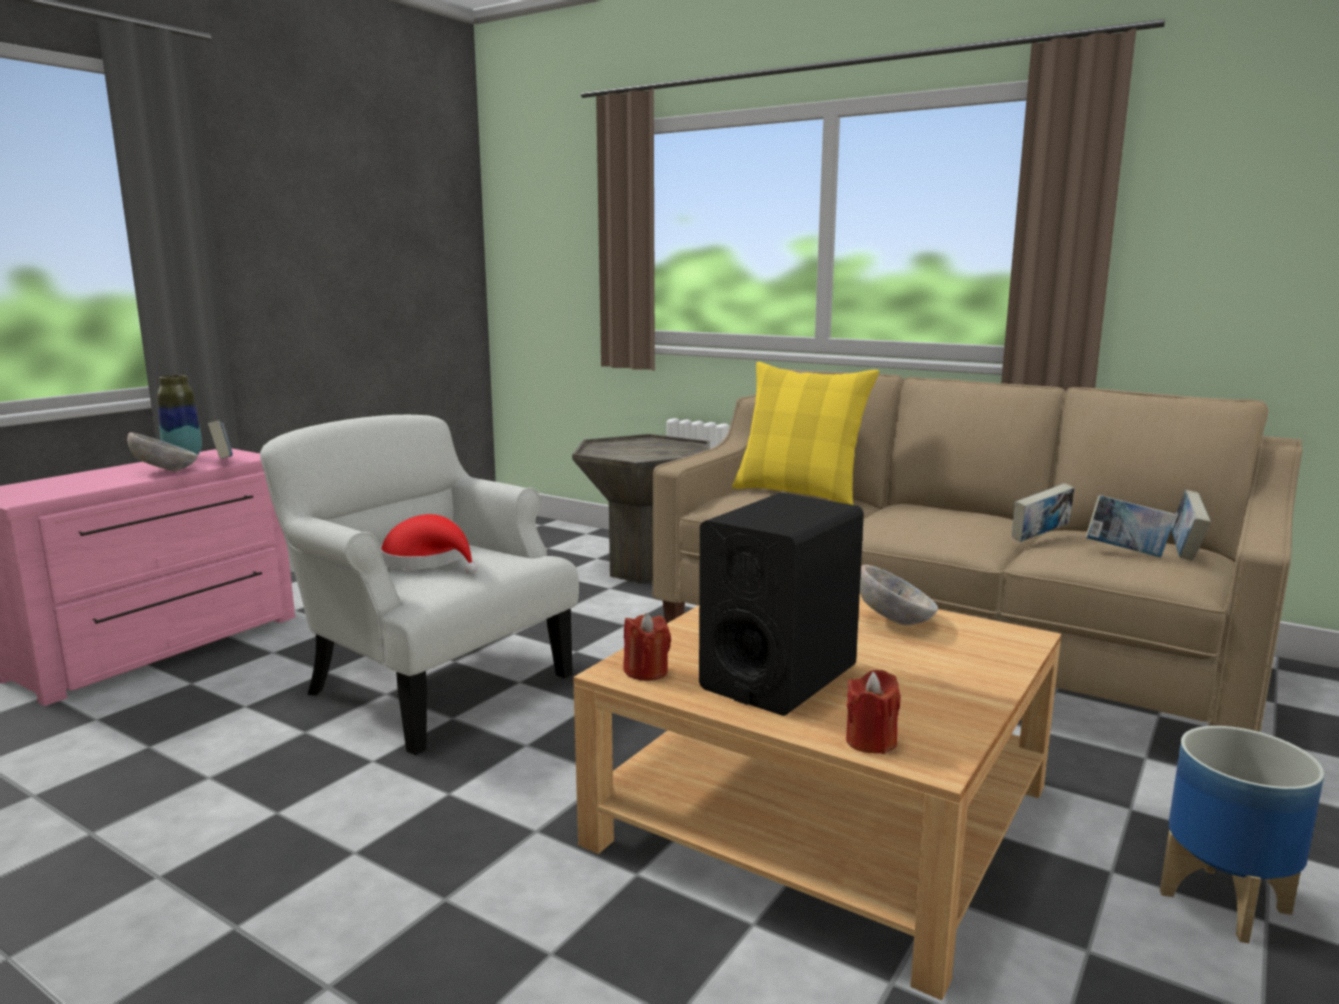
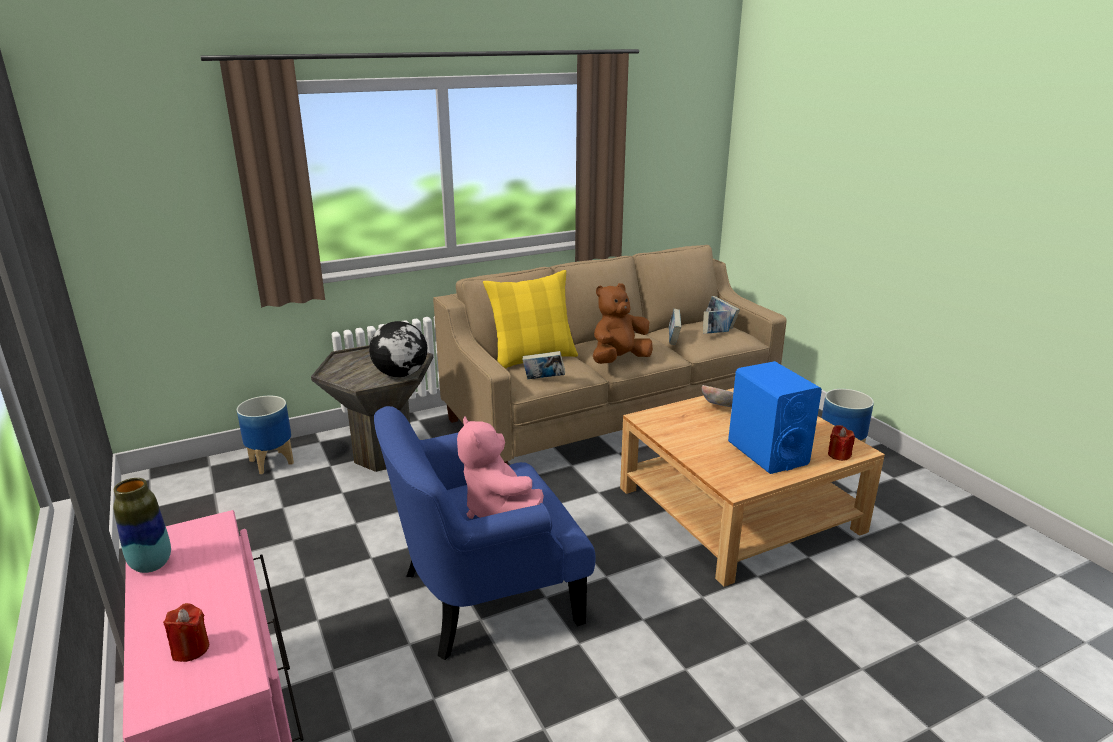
camera: 60 degrees left, 10 degrees up
bowl [127,432,198,471] -> none
book [208,420,233,459] -> book moved to [522,351,565,379]
white armchair [260,415,579,755] -> blue armchair [374,406,596,660]
red hat [380,514,478,574] -> pink plush toy [457,416,544,519]
red candle [624,613,671,681] -> red candle moved to [163,603,209,662]
black speaker [699,492,864,716] -> blue speaker [728,361,822,474]
none -> planter [237,396,294,474]
none -> globe [369,321,427,377]
none -> brown plush toy [593,283,653,364]

